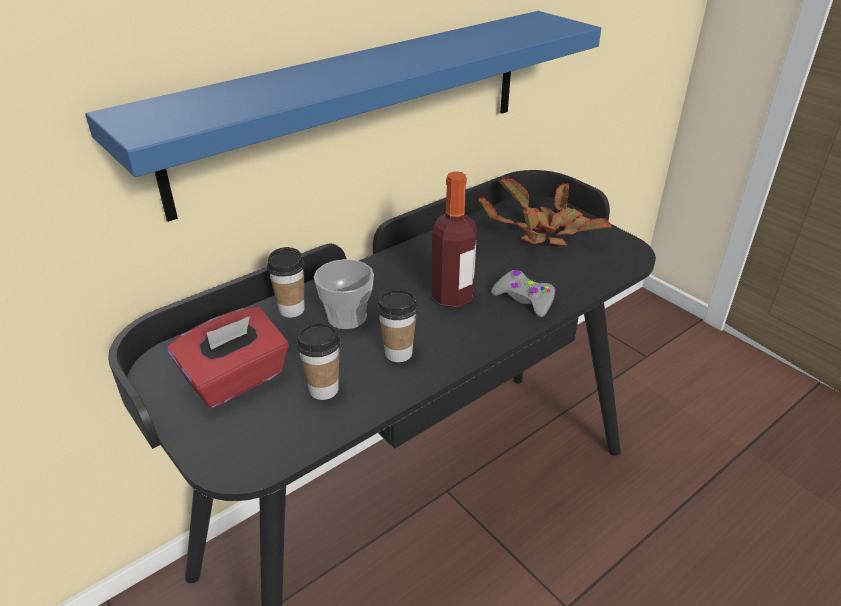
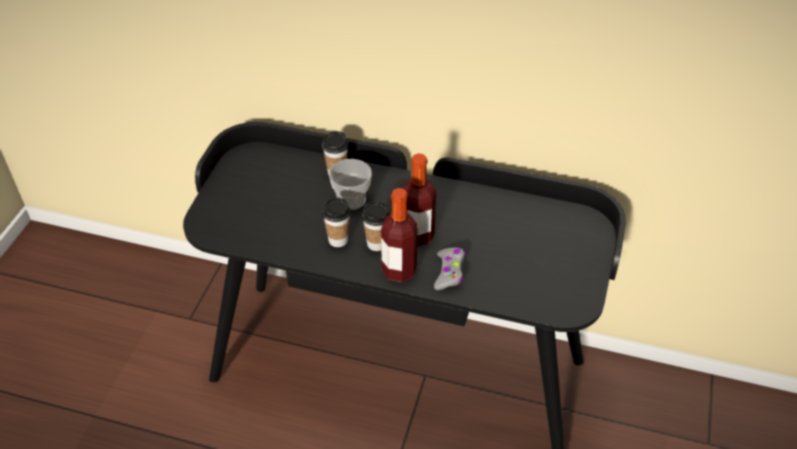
camera: 55 degrees right, 10 degrees up
blue shelf [85,11,601,222] -> none
red tissue box [167,306,289,408] -> none
cup [297,322,340,400] -> cup moved to [362,201,390,251]
potted plant [478,177,611,245] -> none
none -> bottle [381,188,418,282]

